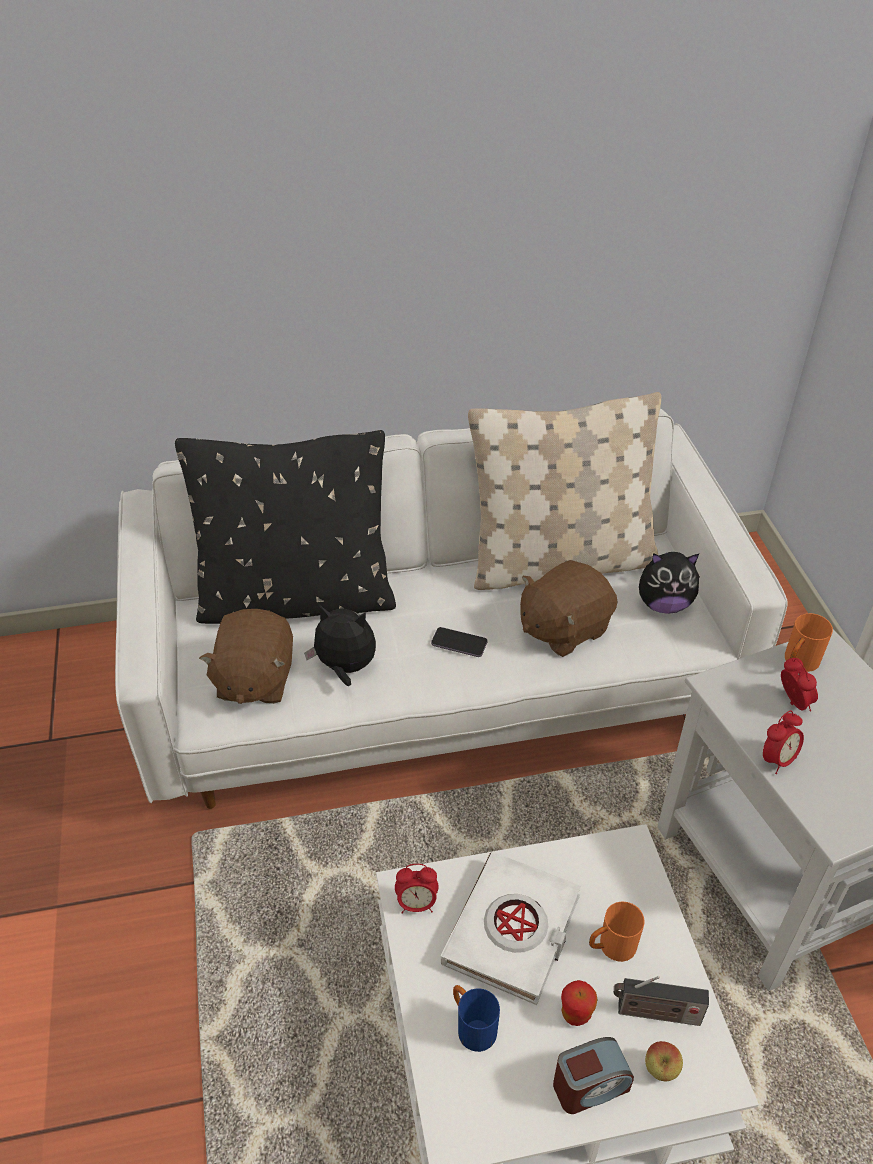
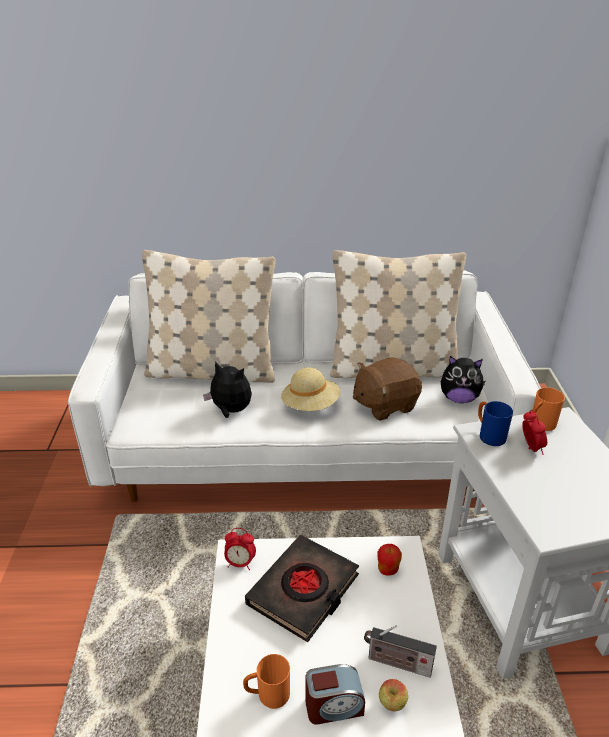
camera: 10 degrees right, 10 degrees down
black pillow [175,430,396,624] -> beige pillow [142,250,276,383]
brown plush toy [199,609,293,704] -> none
phone [431,627,487,657] -> beige hat [281,367,340,411]
white book [441,852,581,1005] -> black book [245,535,359,642]
blue mug [453,985,500,1052] -> blue mug moved to [478,401,513,446]
apple [561,980,597,1026] -> apple moved to [377,544,402,576]
orange mug [589,902,645,962] -> orange mug moved to [243,654,290,709]
alarm clock [763,710,804,774] -> none

